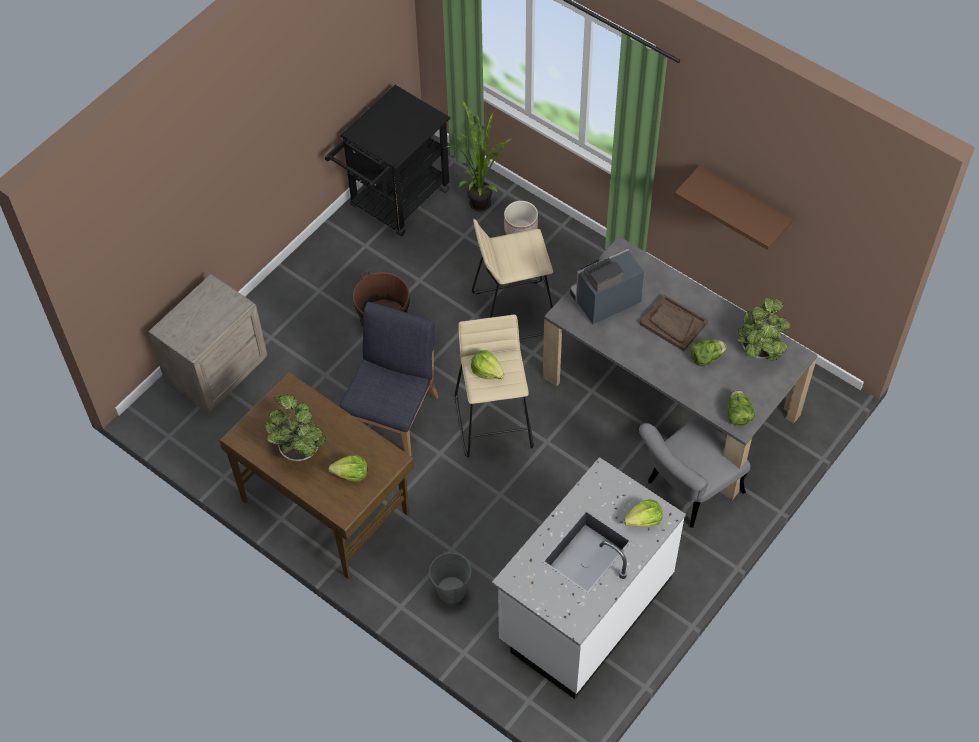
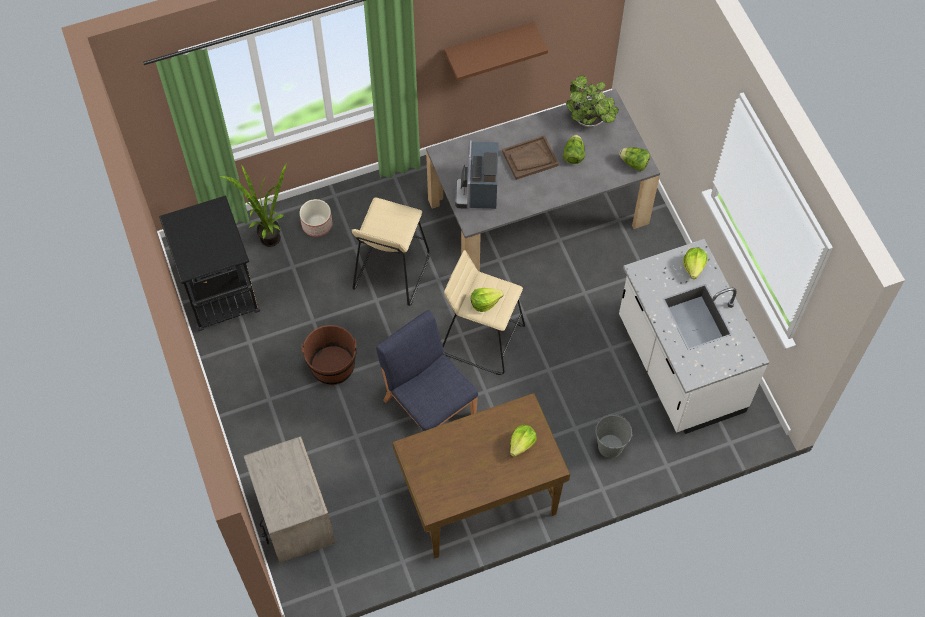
camera: 60 degrees left, 5 degrees up
potted plant [265,394,326,461] -> none
grey chair [639,416,750,528] -> none

